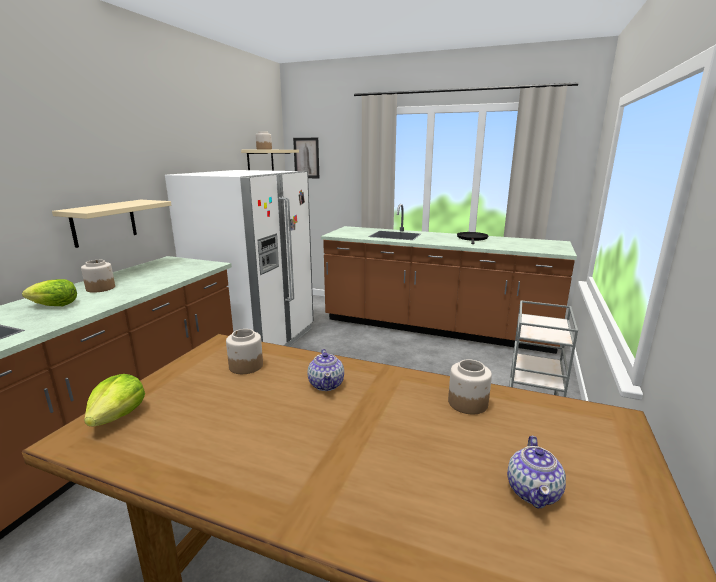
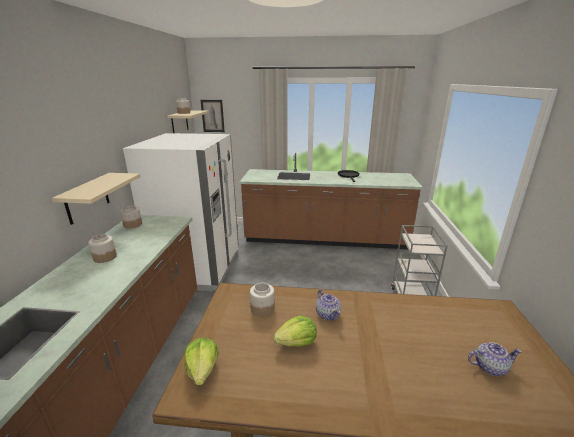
camera: 15 degrees left, 5 degrees up
lettuce [22,279,77,306] -> lettuce moved to [273,316,317,347]
jar [448,359,492,414] -> jar moved to [120,205,142,228]
teapot [507,436,566,508] -> teapot turned 90 degrees counterclockwise [468,342,522,376]

